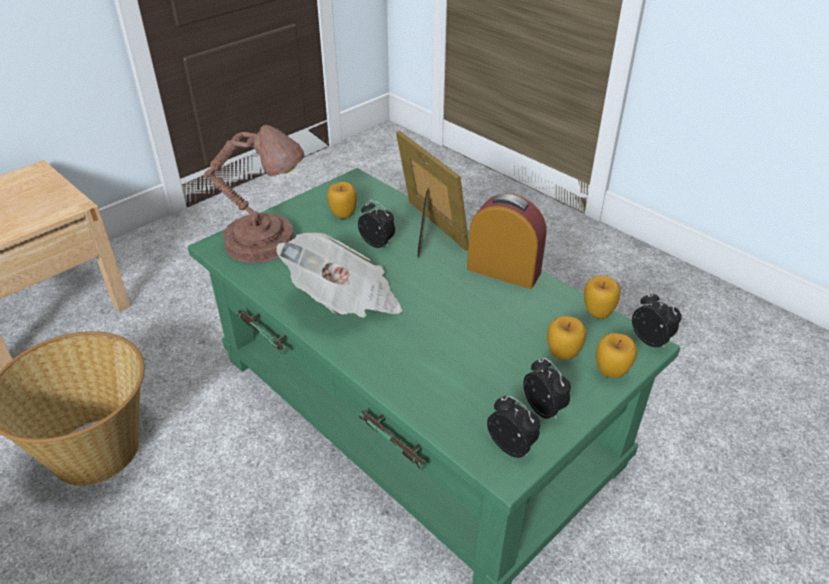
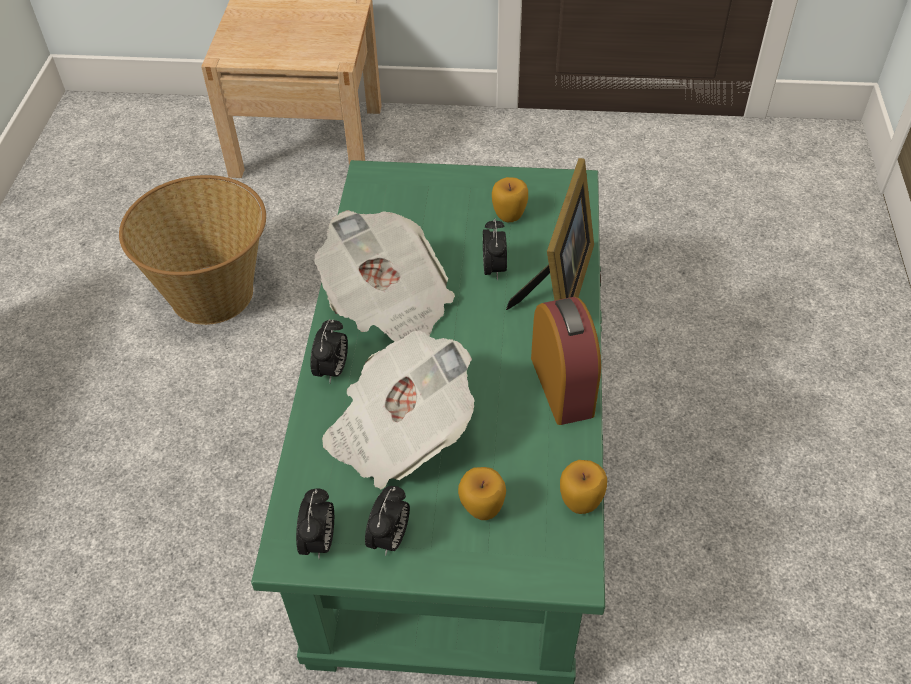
camera: 50 degrees right, 10 degrees up
brown table lamp [204,125,304,263] -> none
apple [596,333,637,378] -> none
alarm clock [632,292,682,348] -> alarm clock moved to [310,319,348,383]
none -> newspaper [322,330,475,489]

